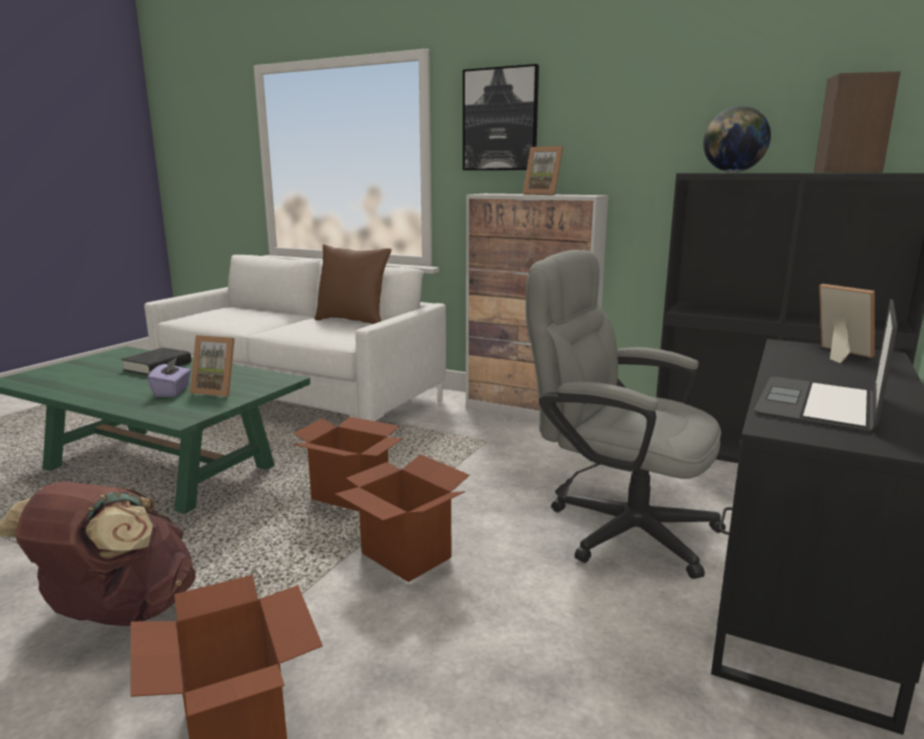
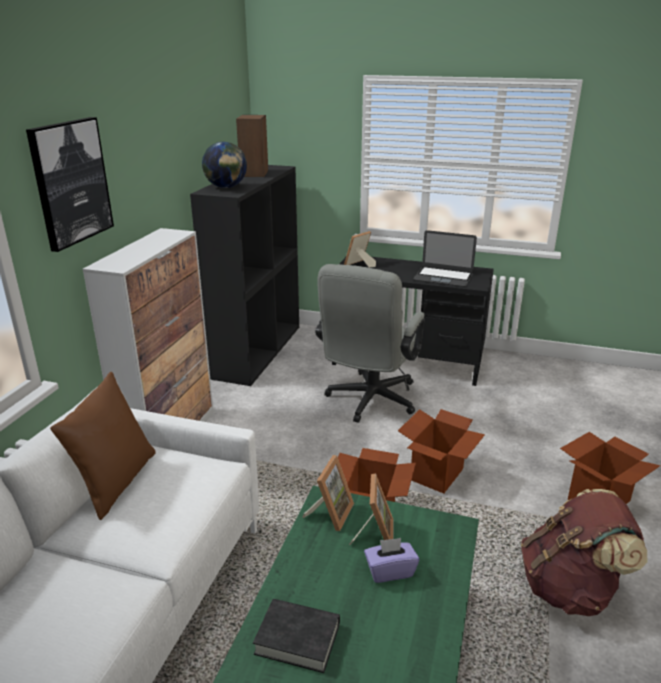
camera: 100 degrees left, 10 degrees up
picture frame [523,146,563,195] -> picture frame moved to [303,455,354,531]

